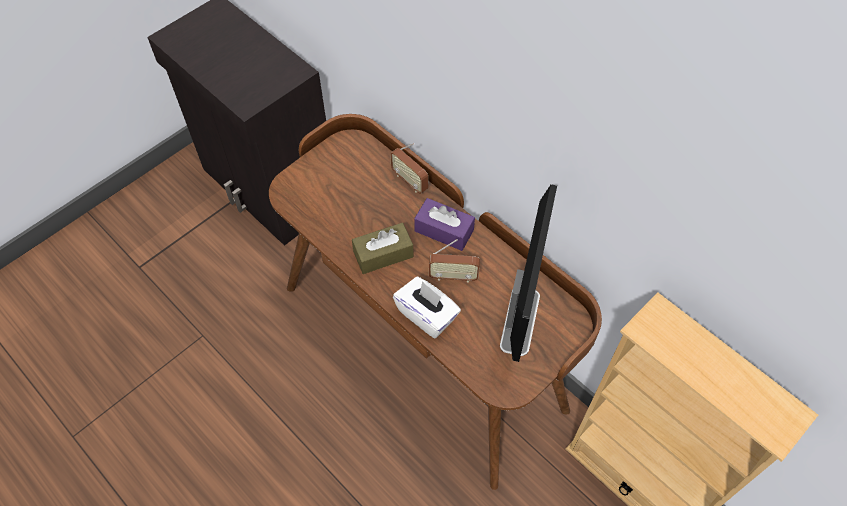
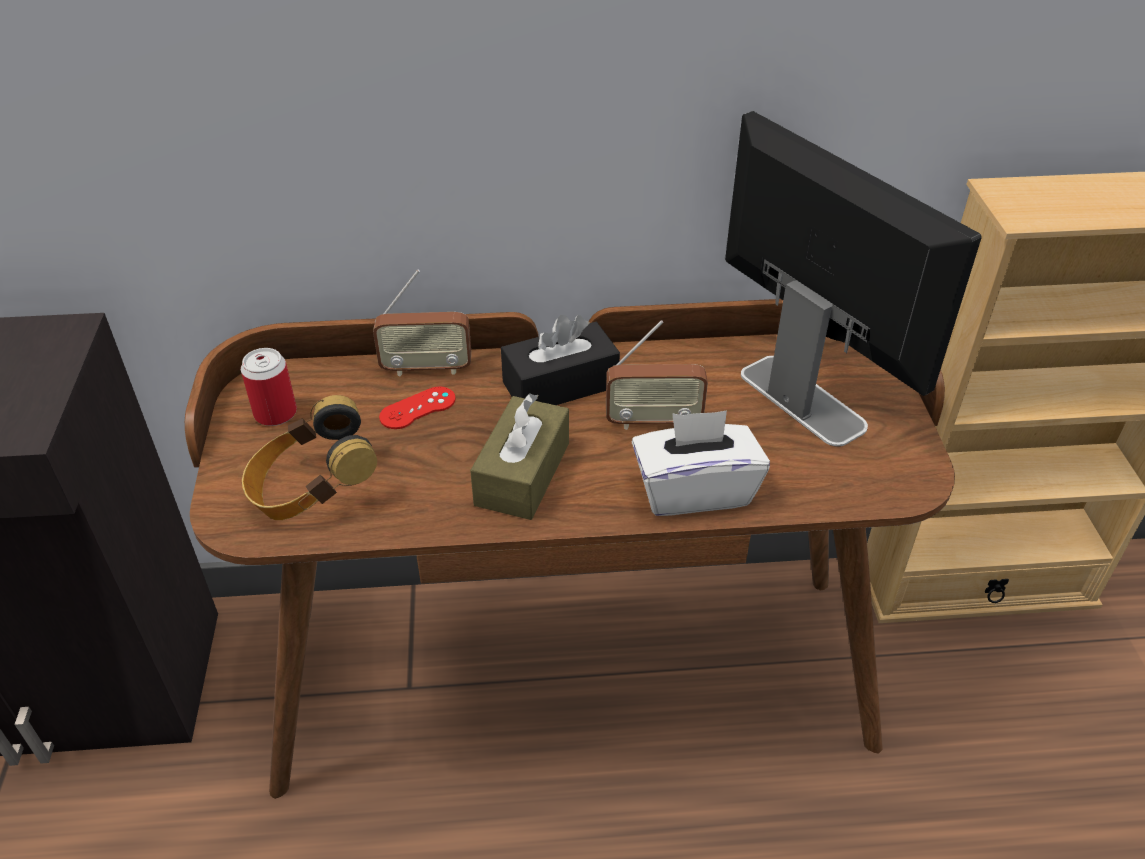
camera: 50 degrees left, 15 degrees down
purple tissue box [414,198,475,251] -> black tissue box [501,315,620,405]
radio [429,239,480,283] -> radio turned 45 degrees clockwise [606,320,708,430]
none -> can [241,348,297,426]
none -> headphones [242,395,377,520]
none -> red game controller [379,386,456,429]

